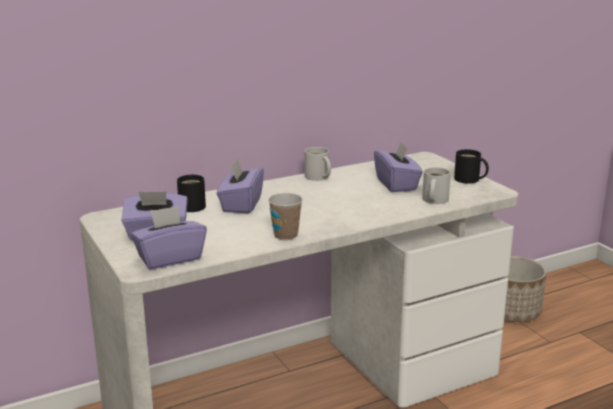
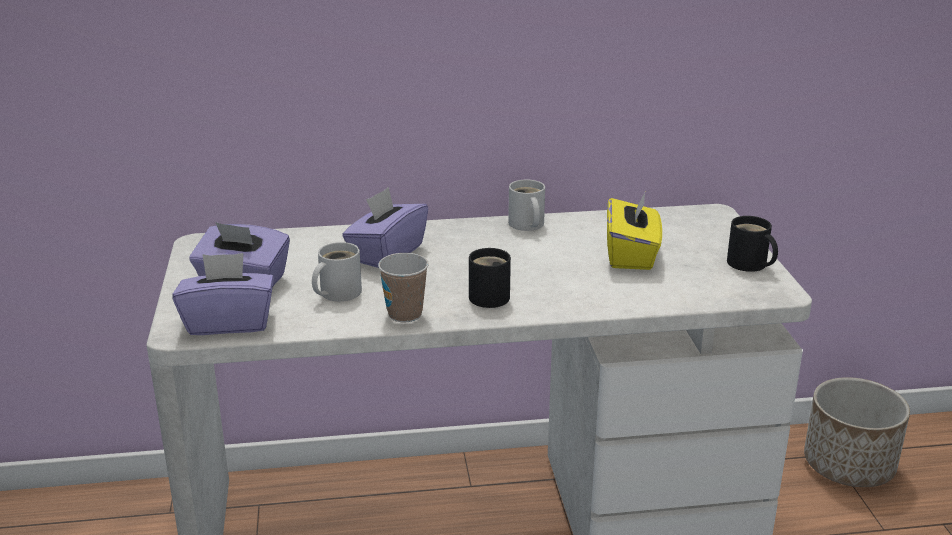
camera: 20 degrees right, 5 degrees up
black mug [177,175,206,212] -> black mug moved to [469,248,511,308]
purple tissue box [374,142,423,192] -> yellow tissue box [607,192,662,270]
white mug [422,167,451,204] -> white mug moved to [312,242,362,301]

